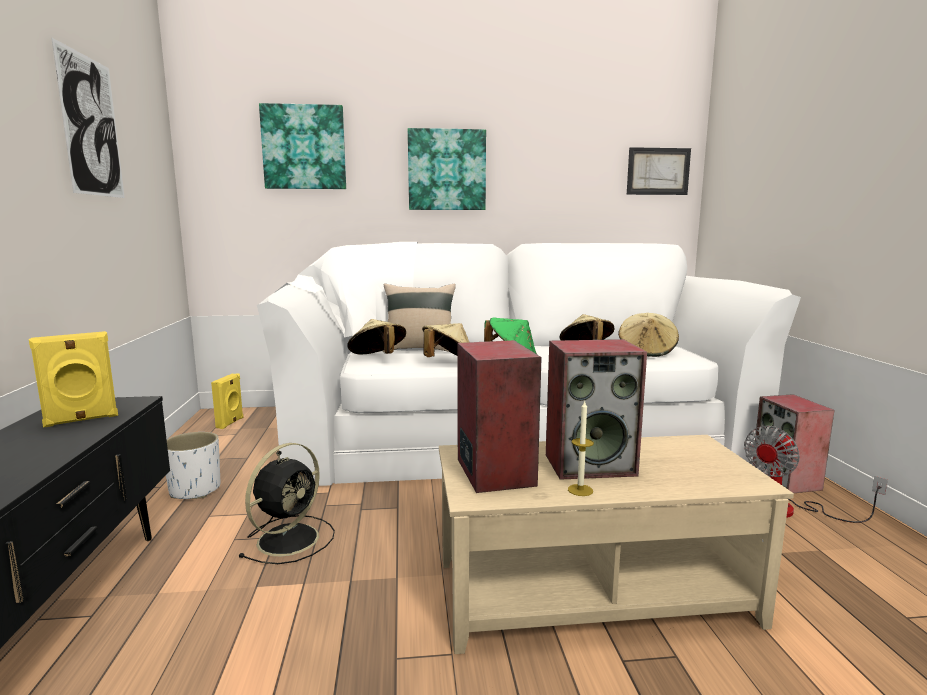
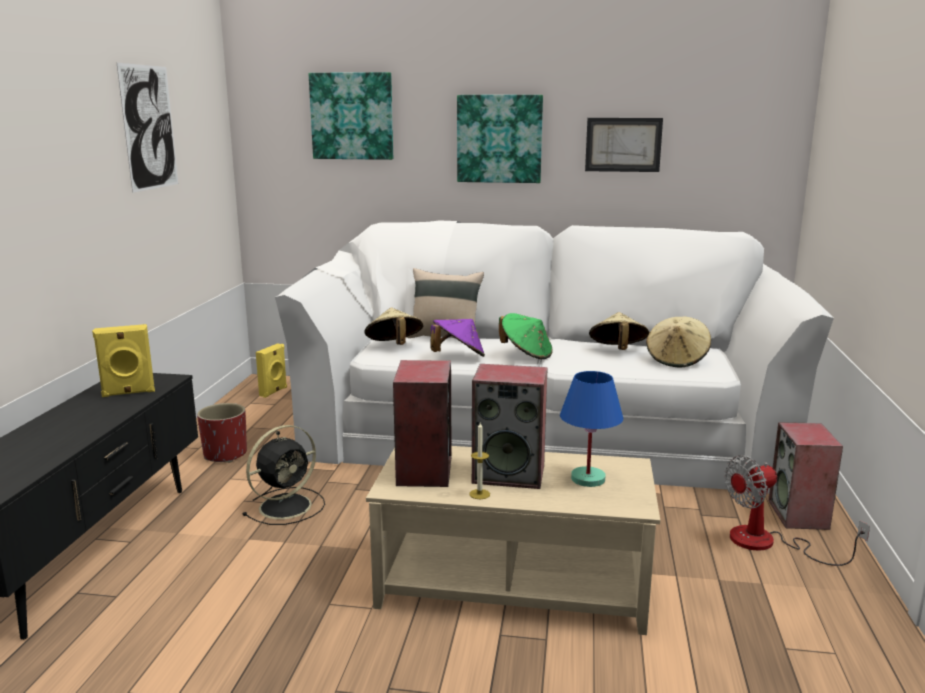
camera: 15 degrees right, 5 degrees up
white planter [166,432,221,499] -> red planter [197,403,247,463]
beige hat [422,323,469,357] -> purple hat [431,319,485,357]
picture [627,147,691,195] -> picture moved to [585,118,663,172]
none -> blue table lamp [560,371,623,487]

